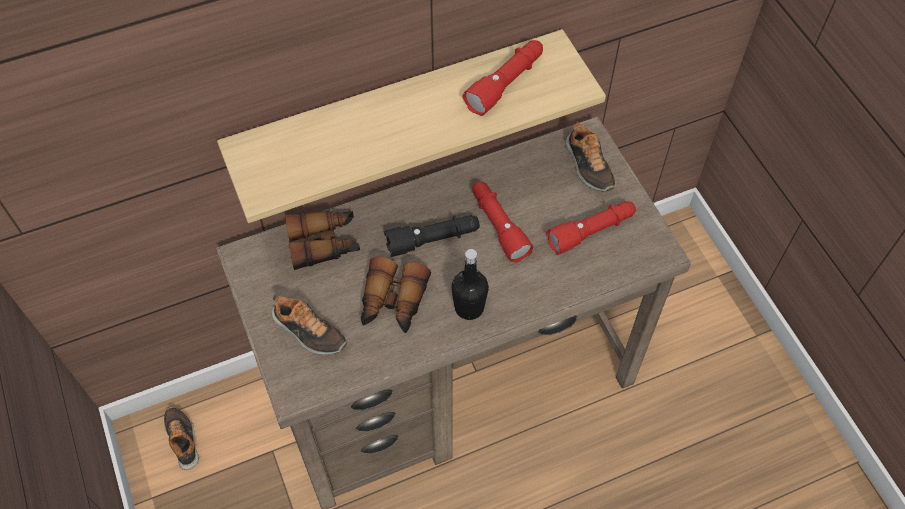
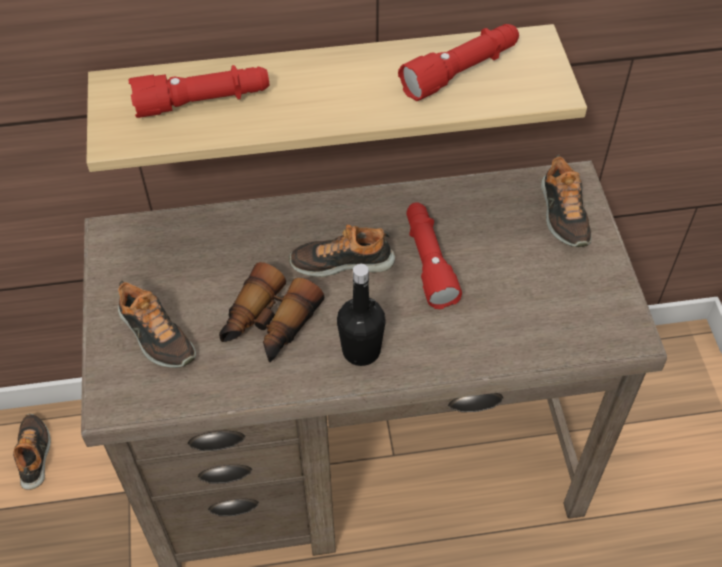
camera: 15 degrees right, 5 degrees down
binoculars [285,210,360,270] -> none
black flashlight [384,215,480,257] -> shoe [289,224,395,277]
red flashlight [546,201,636,255] -> red flashlight moved to [129,65,269,118]

